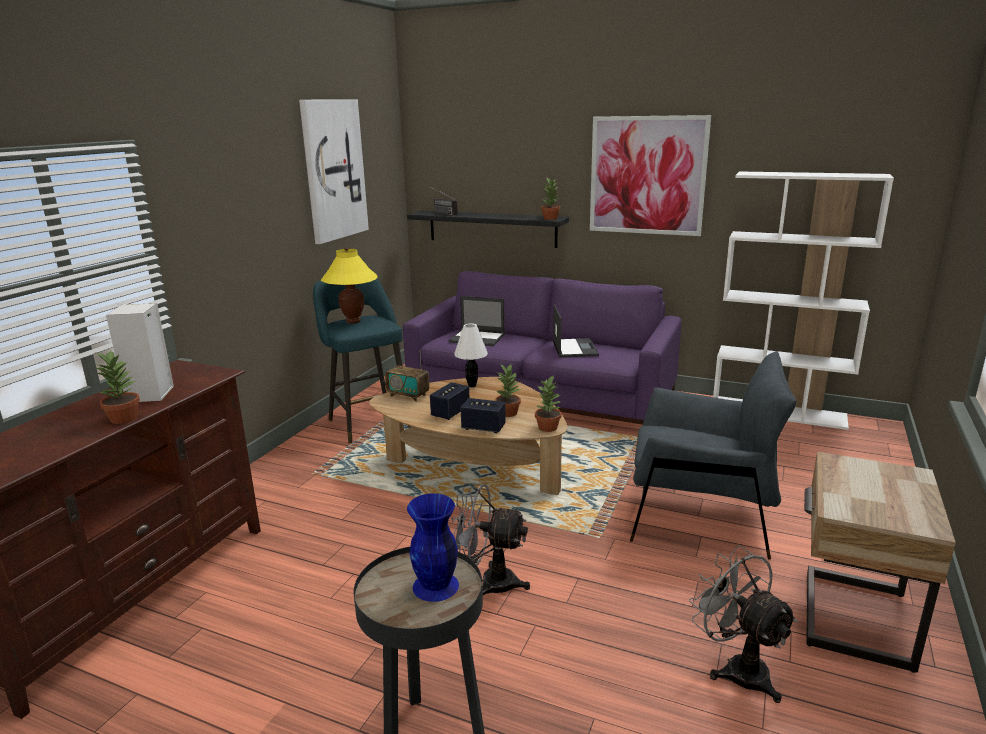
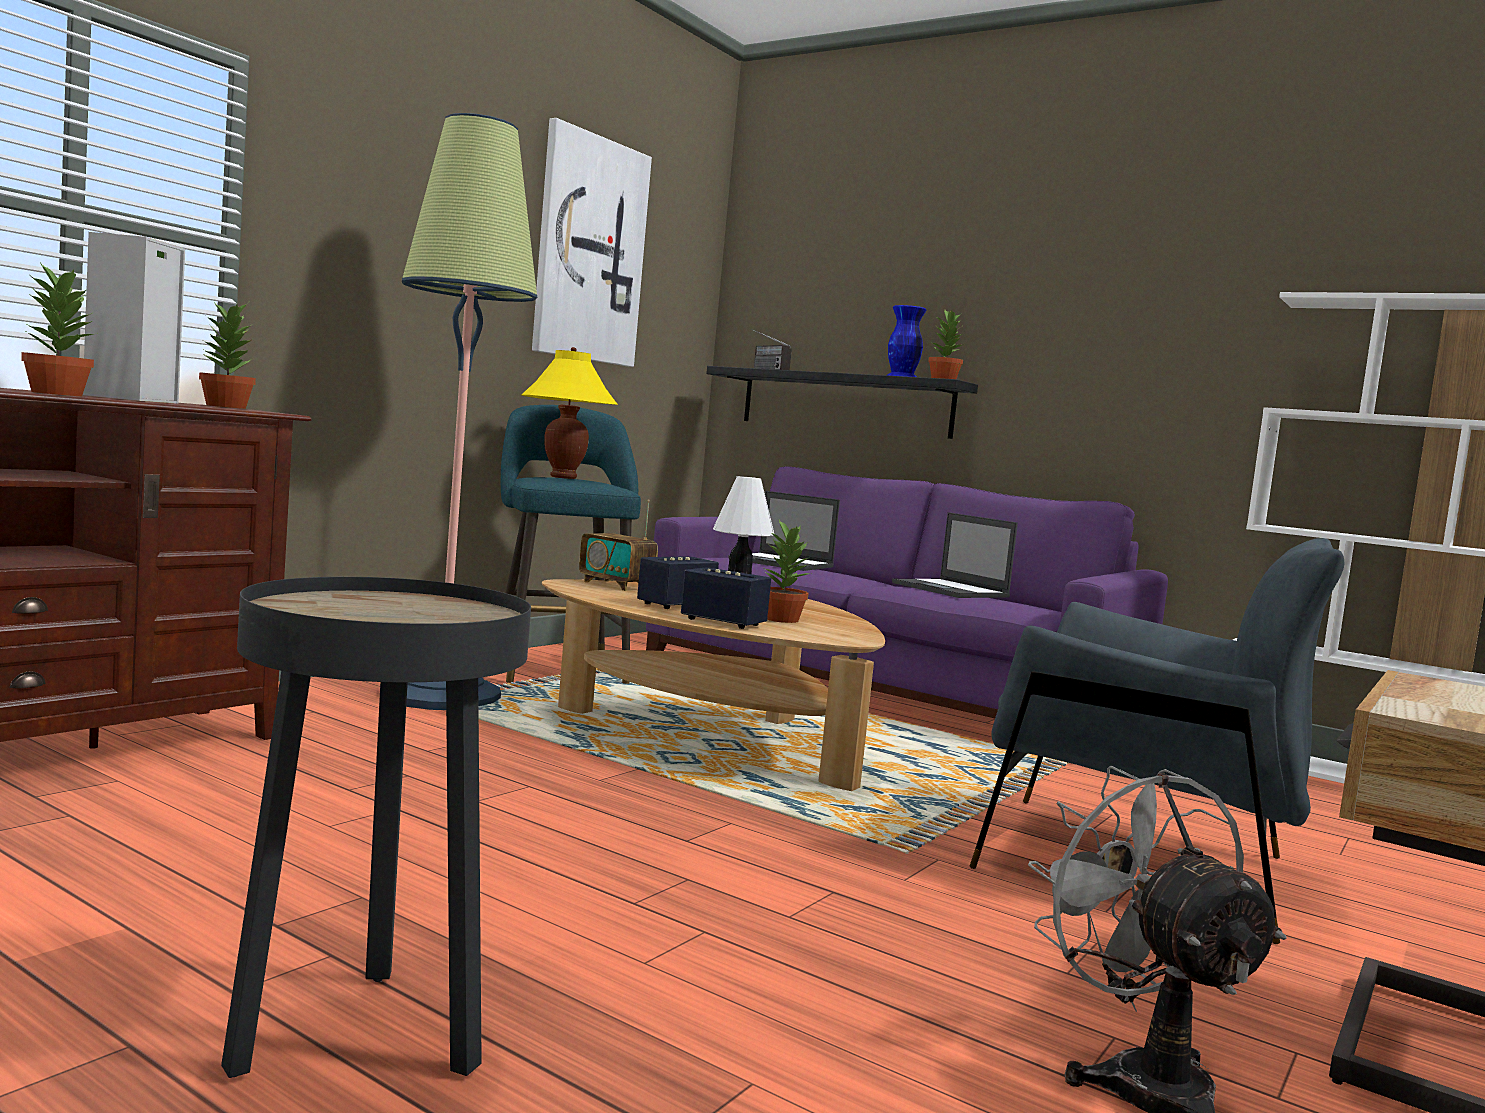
camera: 10 degrees right, 15 degrees down
blue vase [407,493,459,602] -> blue vase moved to [887,305,926,377]
grey fan [451,483,530,595] -> none
potted plant [535,375,562,432] -> potted plant moved to [199,302,256,409]
laptop [553,304,599,357] -> laptop turned 135 degrees clockwise [892,512,1018,598]
picture [590,115,711,236] -> none
none -> floor lamp [402,113,537,710]

